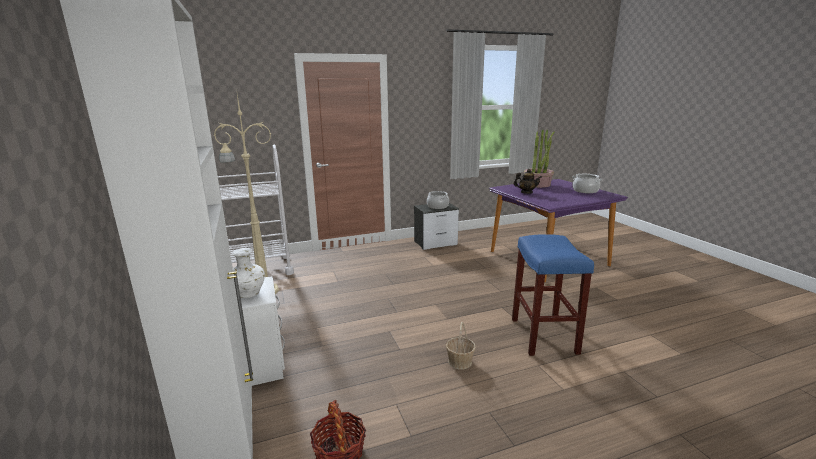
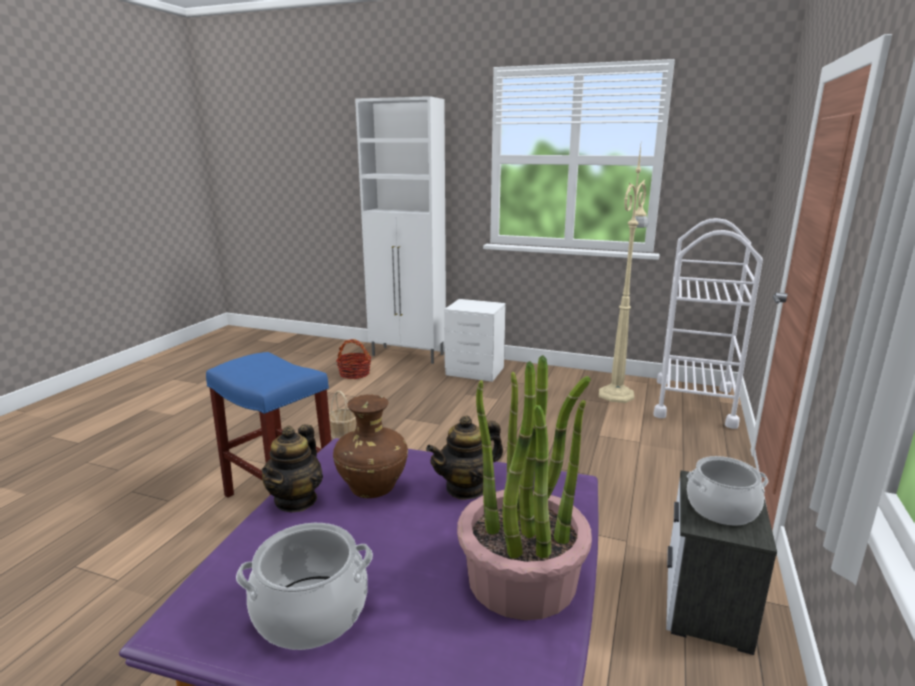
camera: 130 degrees right, 0 degrees up
white vase [232,248,265,298] -> none
none -> teapot [262,424,323,512]
none -> brown vase [333,394,408,498]

